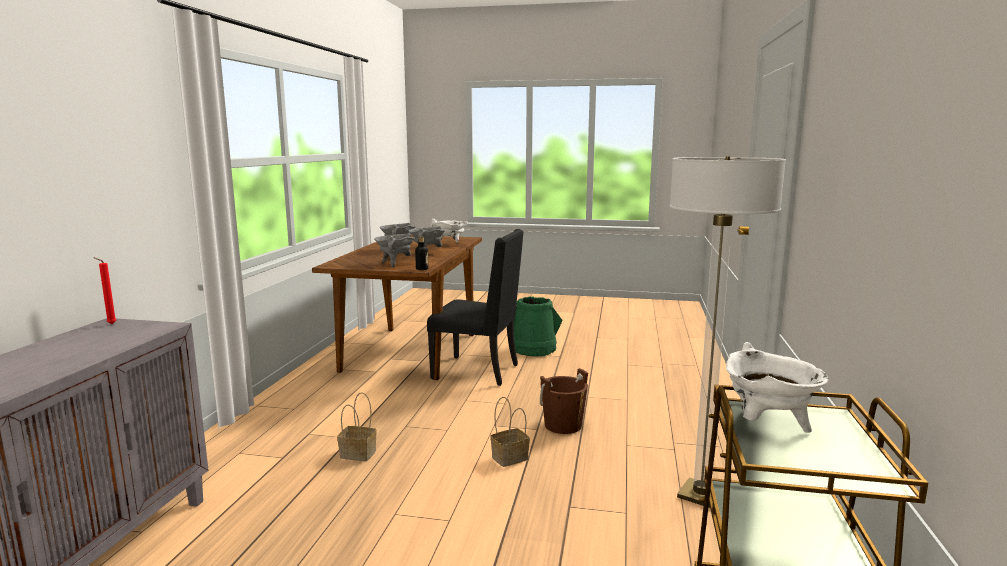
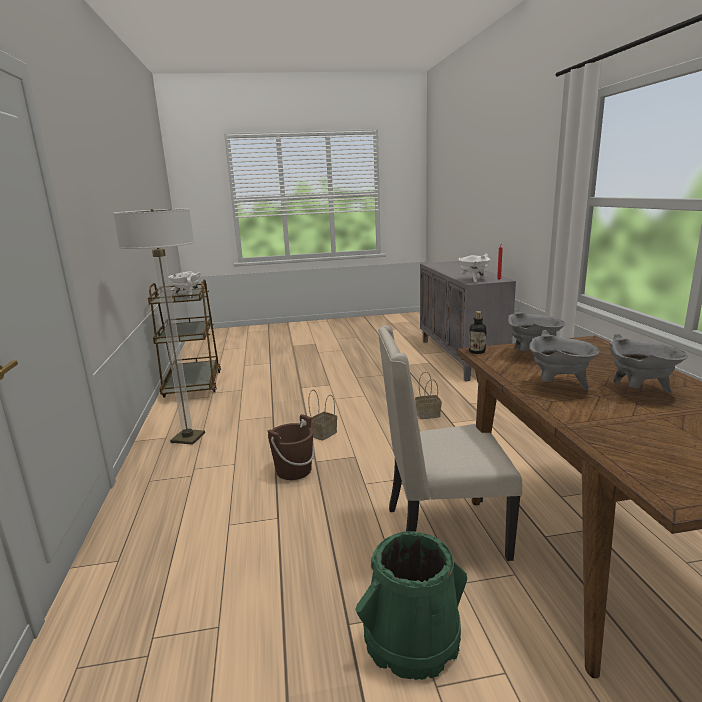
camera: 160 degrees right, 5 degrees up
black chair [427,229,524,386] -> beige chair [378,326,522,561]
white cooking pot [431,219,468,243] -> white cooking pot moved to [459,254,490,283]

